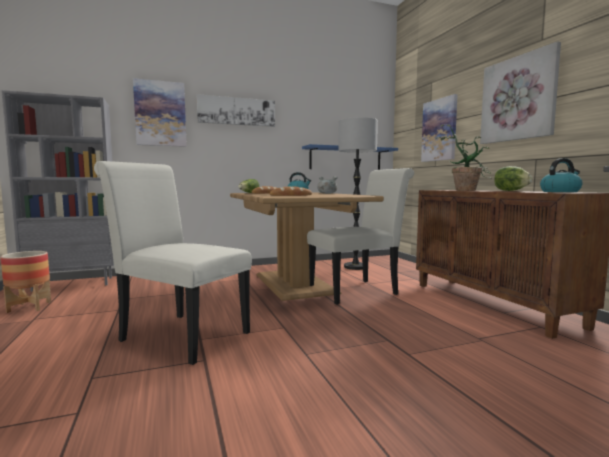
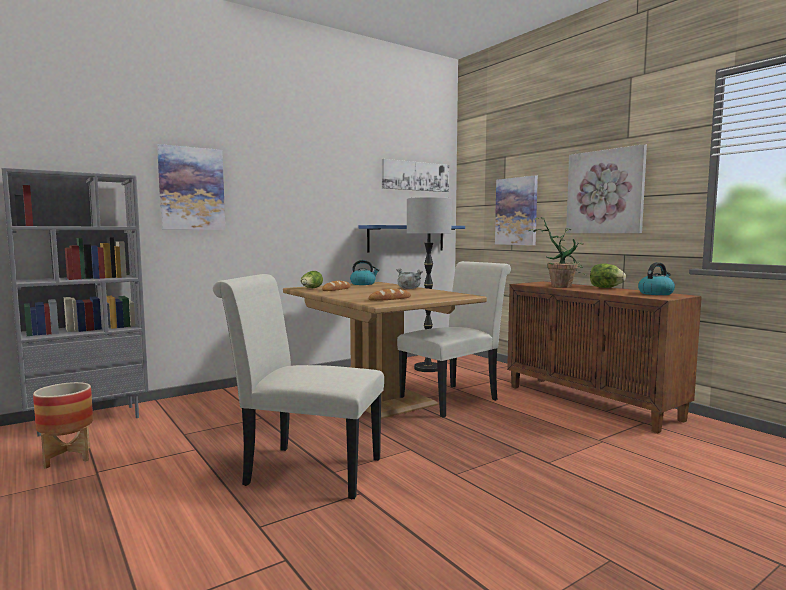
camera: 15 degrees left, 0 degrees up
picture [197,94,275,127] -> picture moved to [382,159,449,192]

